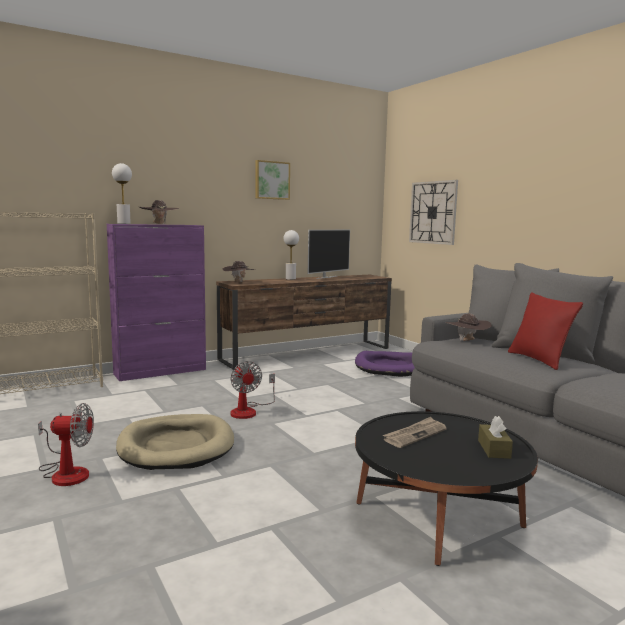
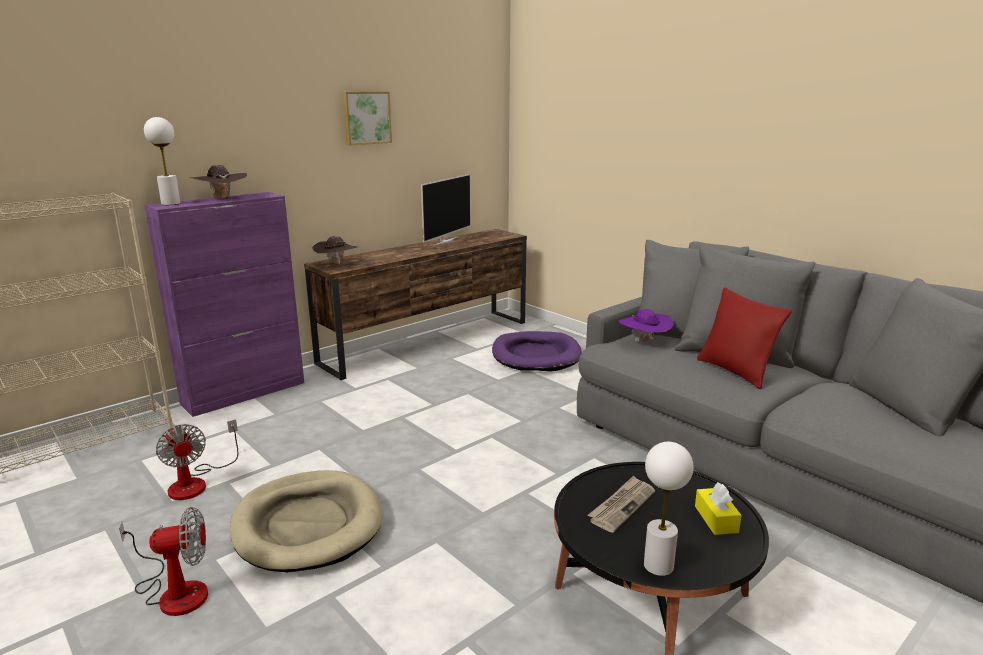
camera: 10 degrees left, 10 degrees up
fan [230,361,275,419] -> fan moved to [156,419,238,500]
white table lamp [284,230,299,280] -> white table lamp moved to [644,442,694,576]
wall clock [409,180,458,245] -> none
brown hat [446,313,492,341] -> purple hat [619,309,674,343]
brown tissue box [478,416,513,459] -> yellow tissue box [695,482,742,535]

